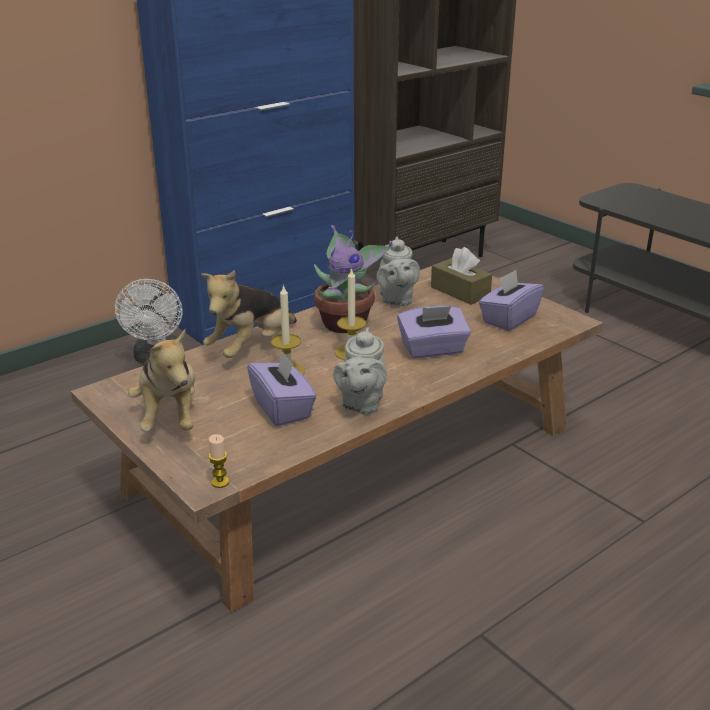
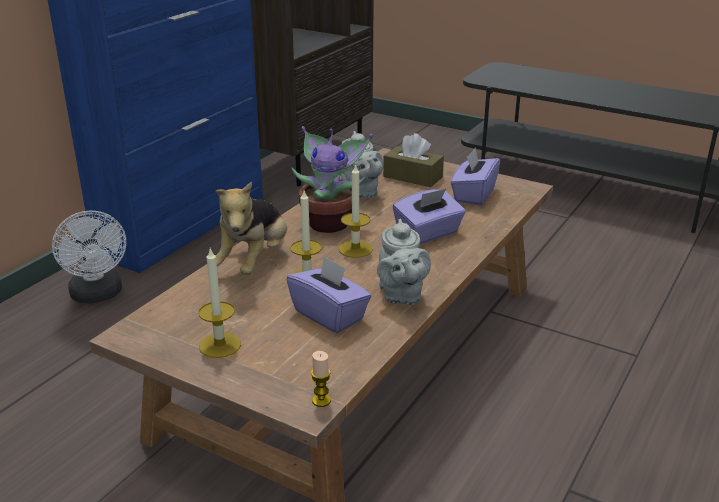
camera: 20 degrees left, 0 degrees up
plush toy [128,329,195,432] -> candle [198,248,241,358]

